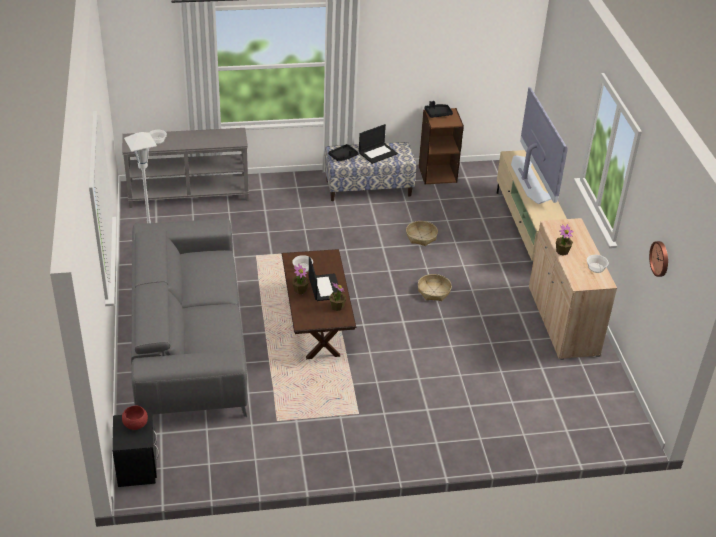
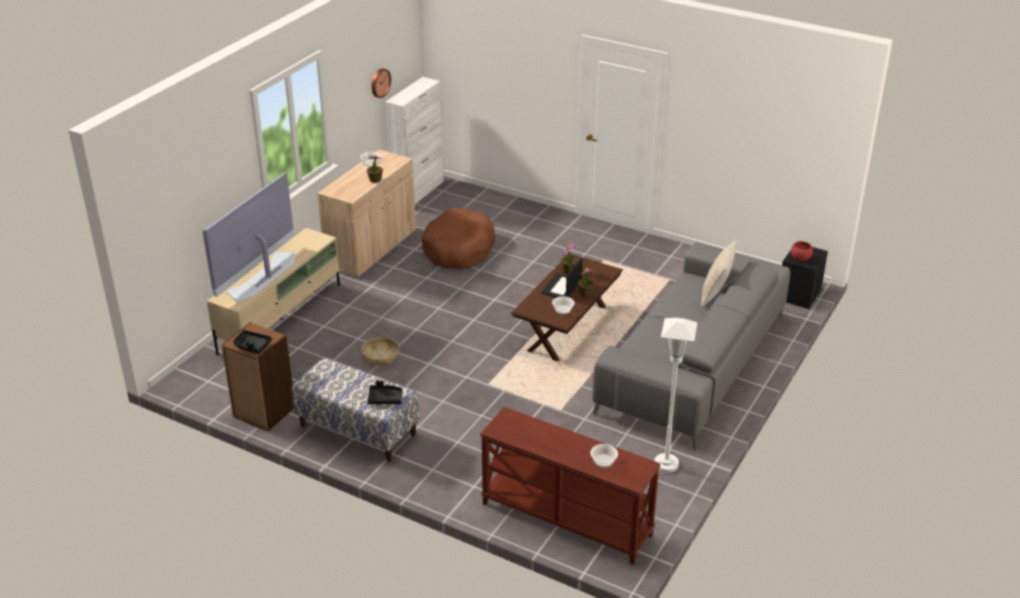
camera: 140 degrees left, 5 degrees down
grey console table [122,128,249,208] -> brown console table [480,407,661,565]
laptop [359,124,398,164] -> none
basket [418,274,452,301] -> none
none -> white cabinet [385,77,444,204]
none -> brown dog bed [422,208,496,269]
none -> beige pillow [701,241,736,307]

